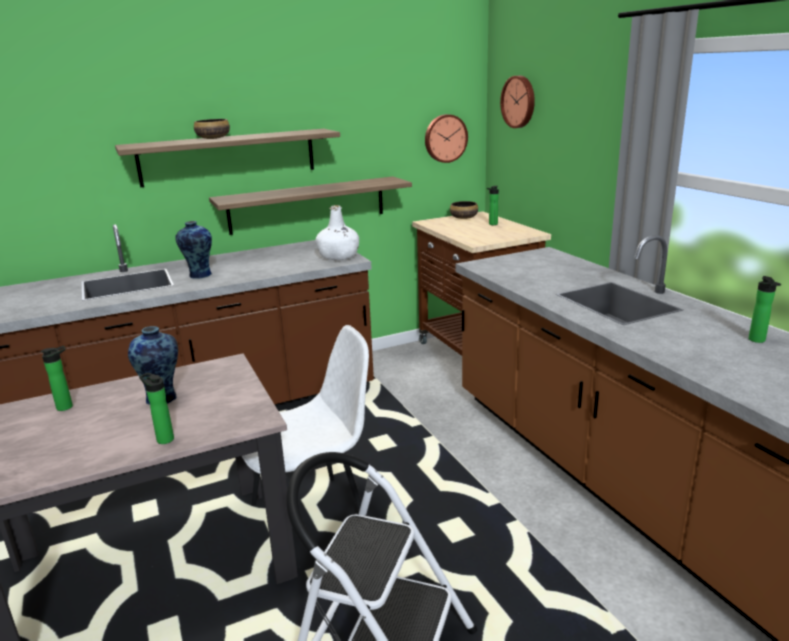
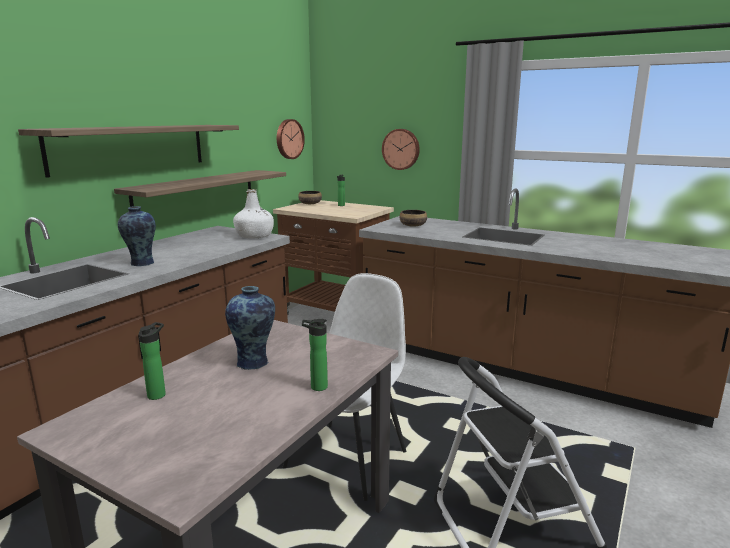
camera: 35 degrees left, 5 degrees down
bowl [194,119,230,139] -> bowl moved to [399,210,427,227]
wall clock [500,76,535,128] -> wall clock moved to [382,129,420,170]
bottle [749,276,781,343] -> none

